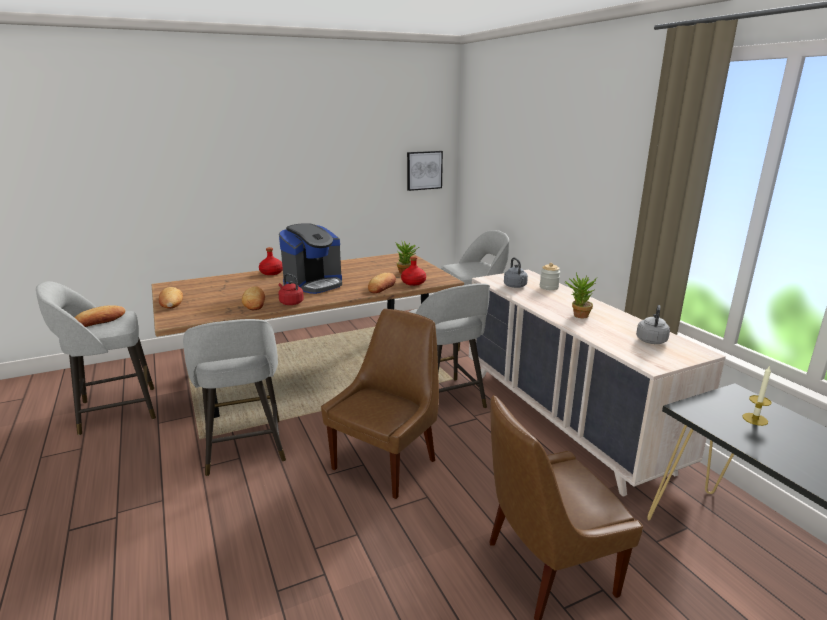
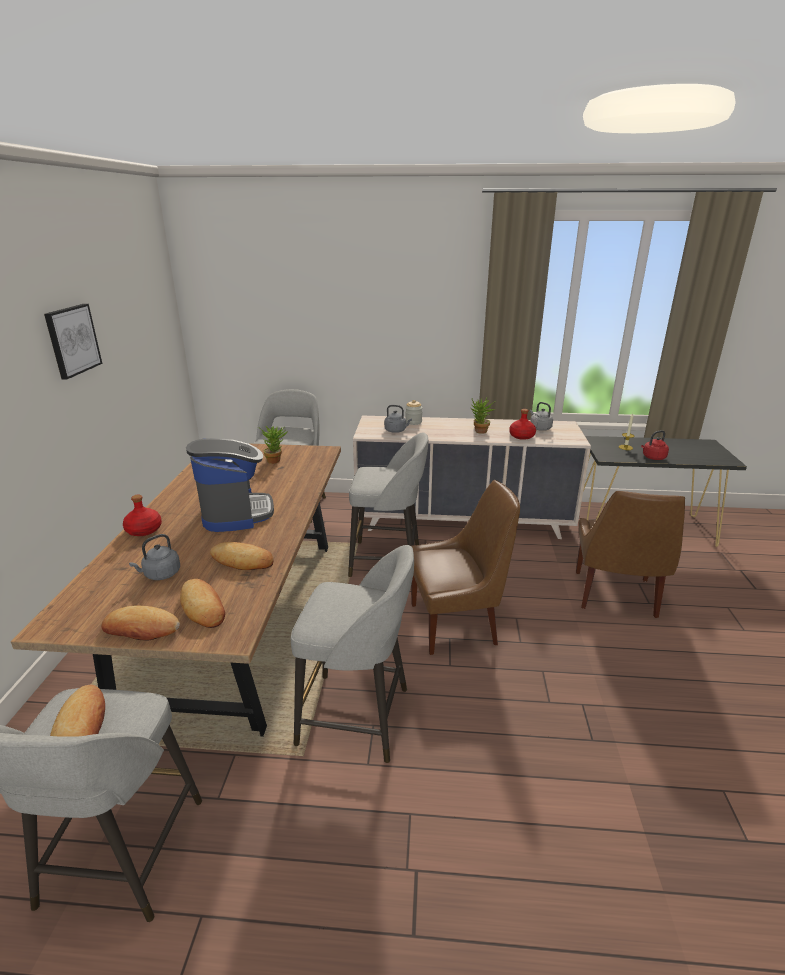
camera: 60 degrees left, 5 degrees up
red kettle [278,274,304,305] -> red kettle moved to [641,430,669,460]
brown chair [321,309,439,499] -> brown chair turned 105 degrees clockwise [411,480,520,655]
bread [368,273,396,293] -> bread moved to [180,579,225,628]
red bottle [401,256,426,286] -> red bottle moved to [509,409,536,440]
picture [407,151,443,191] -> picture moved to [44,304,102,380]
none -> grey kettle [129,534,180,580]

